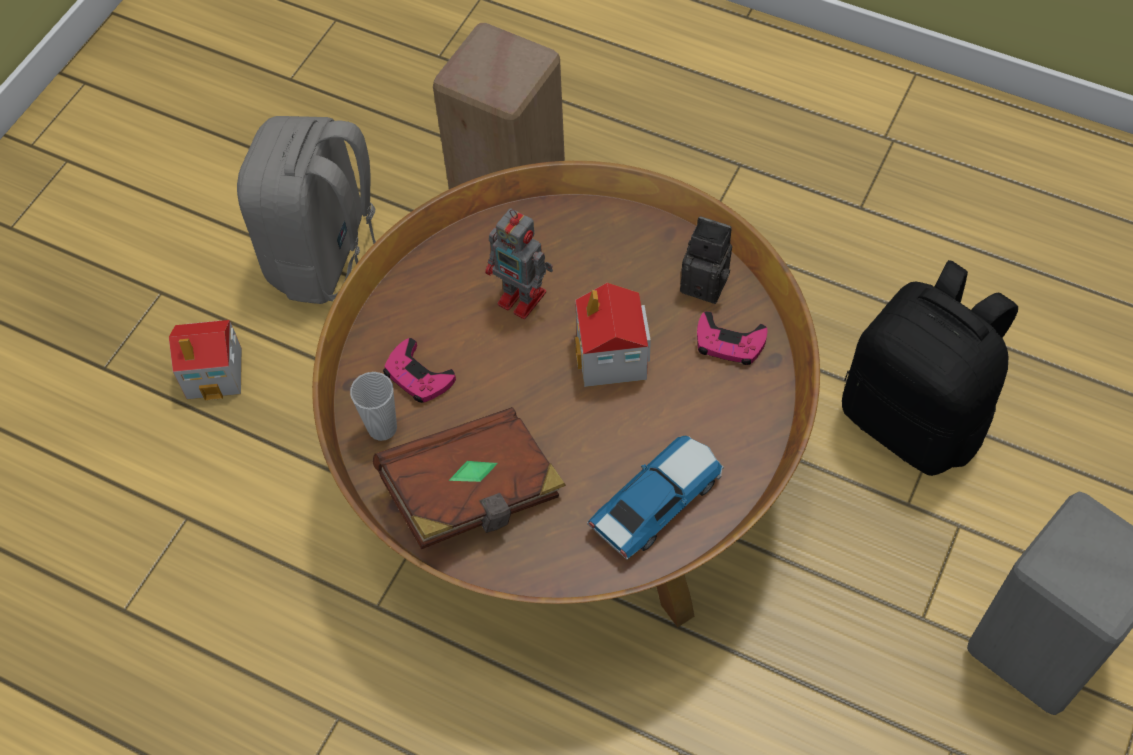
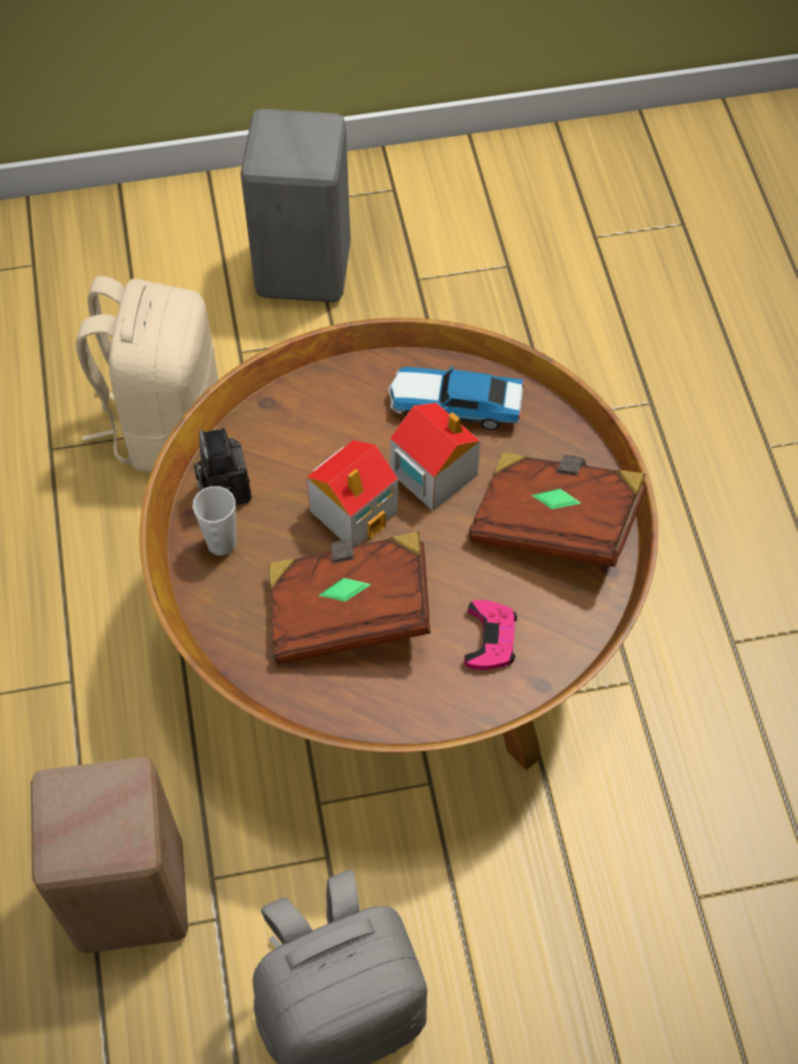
camera: 130 degrees left, 0 degrees up
toy house [169,320,242,400] -> toy house moved to [390,403,480,511]
cup [350,372,397,441] -> cup moved to [193,486,236,555]
toy robot [485,208,553,319] -> brown book [269,532,431,664]
pink game controller [697,311,768,365] -> none
black backpack [842,260,1018,476] -> beige backpack [76,276,218,472]

